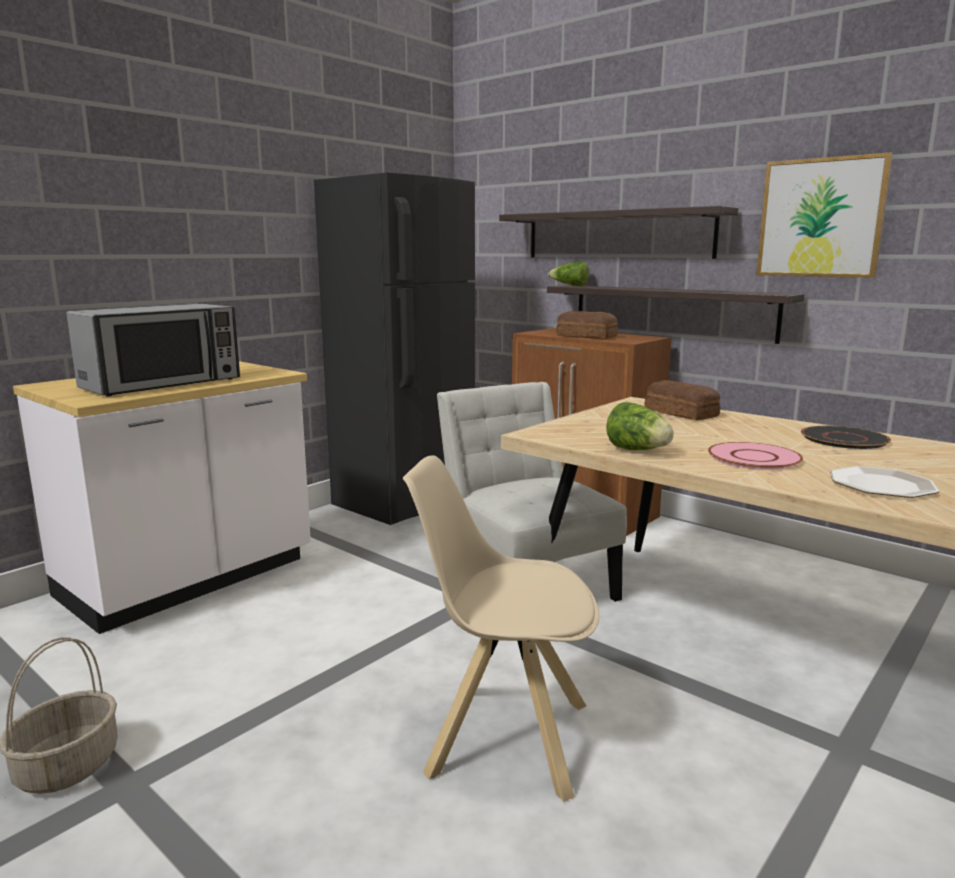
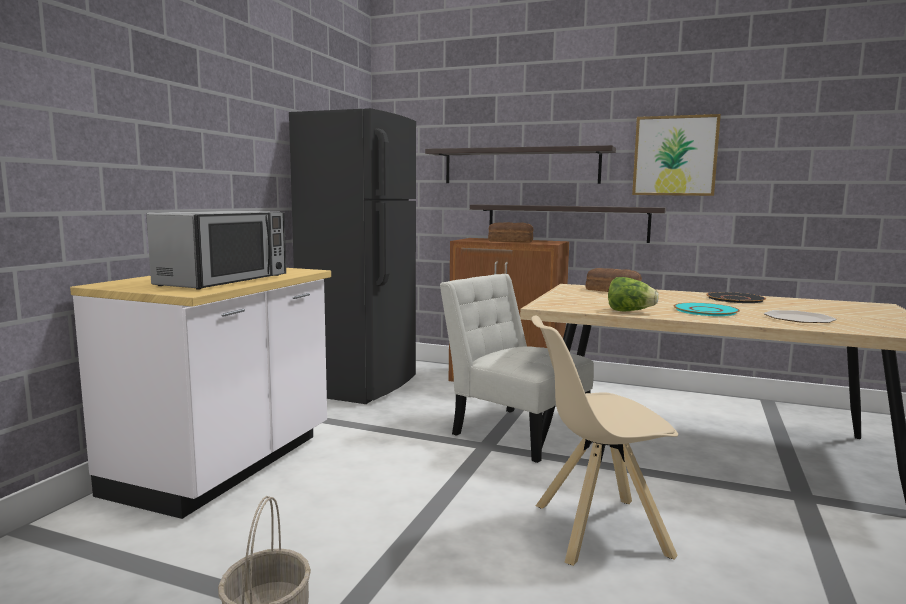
camera: 20 degrees left, 5 degrees down
lettuce [548,262,589,286] -> none
pink plate [708,442,803,470] -> turquoise plate [673,303,740,316]

